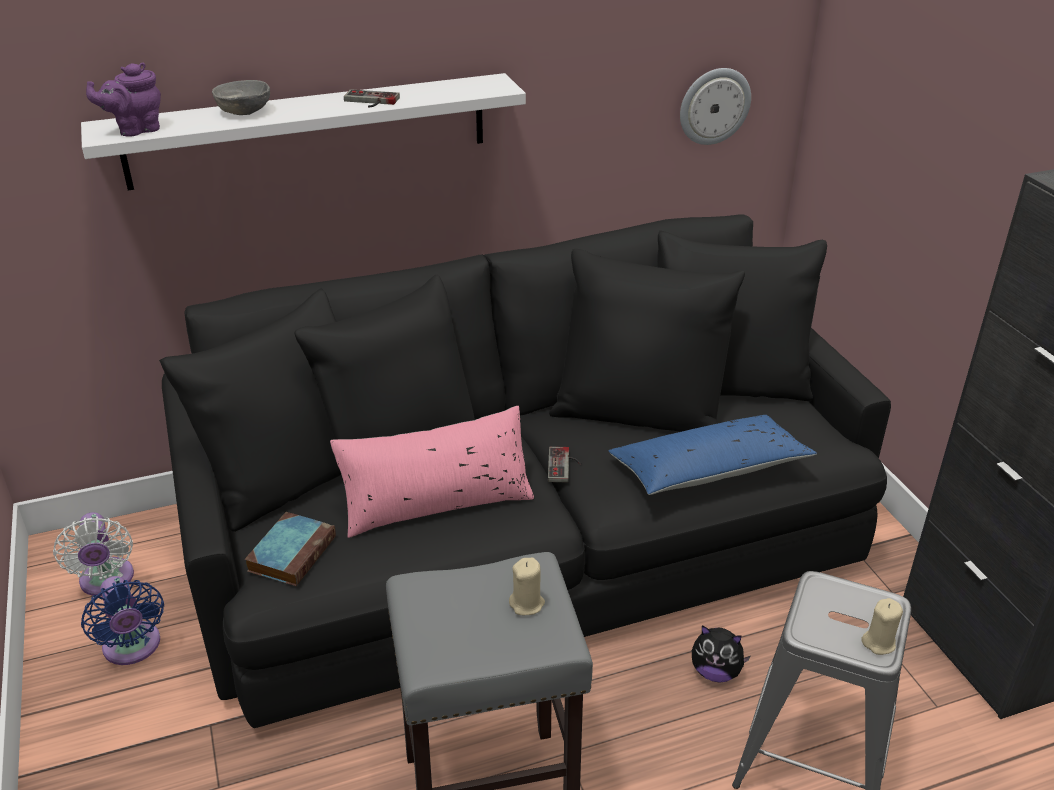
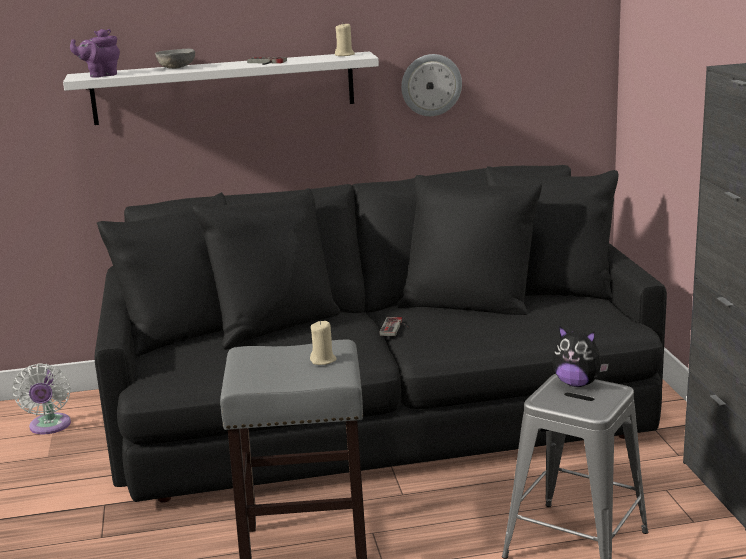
camera: 10 degrees right, 15 degrees down
blue fan [81,576,164,665] -> none
book [245,512,336,586] -> none
pink pillow [330,406,534,538] -> none
blue pillow [608,415,817,495] -> none
wall clock [680,68,751,145] -> wall clock moved to [401,54,462,116]
plush toy [692,625,751,682] -> plush toy moved to [552,326,609,387]
beige candle [861,598,903,655] -> beige candle moved to [335,24,355,56]

